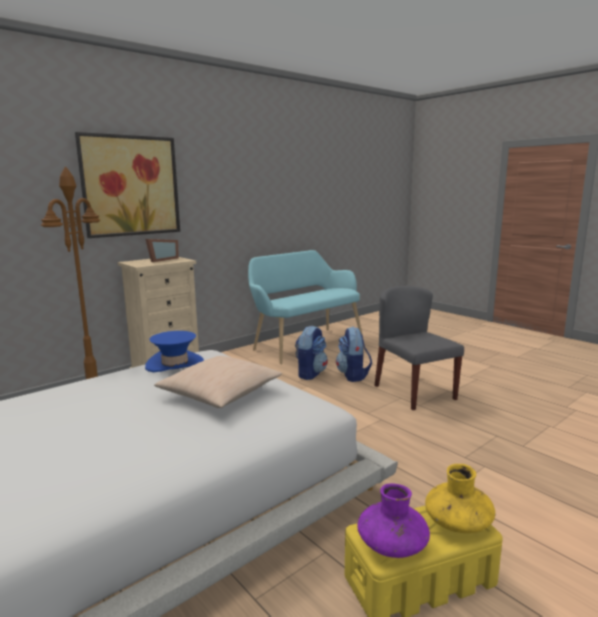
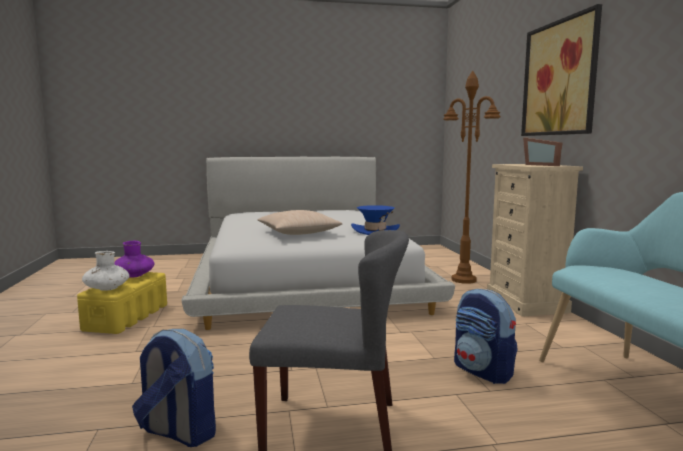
camera: 120 degrees right, 5 degrees down
backpack [336,327,372,382] -> backpack moved to [132,329,216,447]
yellow vase [425,464,495,533] -> white vase [82,251,130,291]

